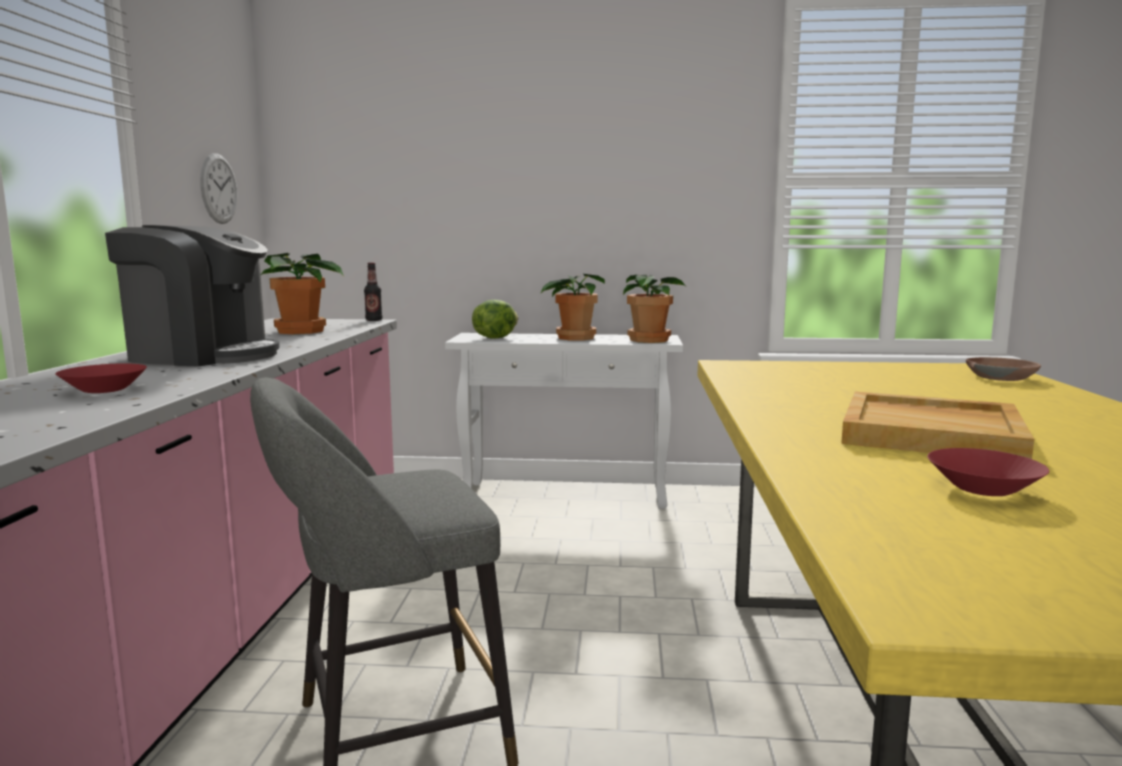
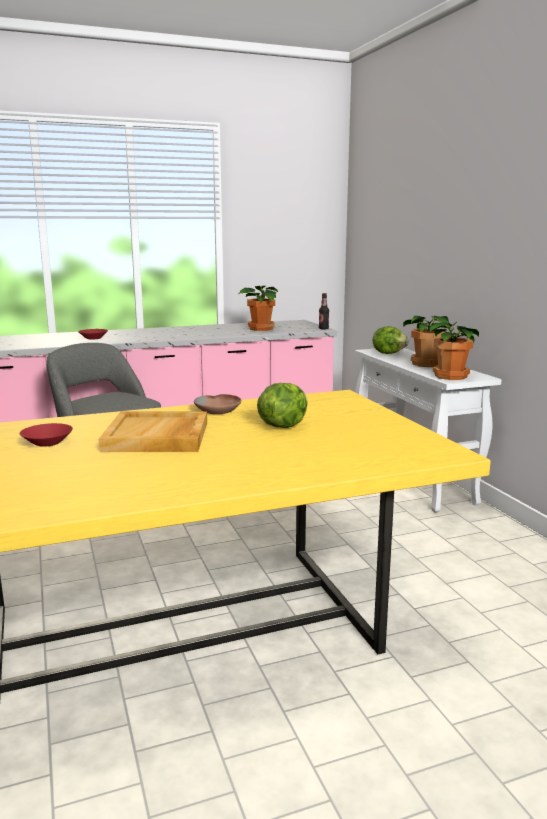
camera: 65 degrees right, 5 degrees up
coffee machine [105,225,280,366] -> none
wall clock [200,153,238,224] -> none
brown bowl [966,357,1041,381] -> brown bowl moved to [194,394,241,414]
none -> lettuce [257,383,308,428]

